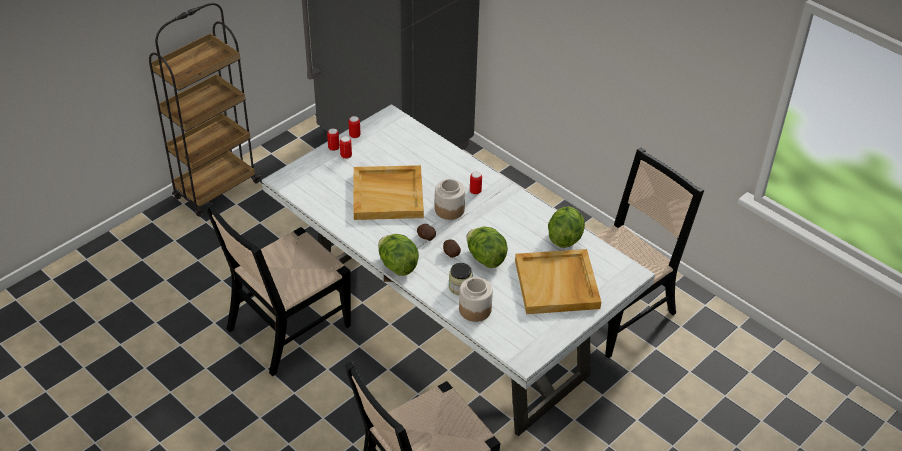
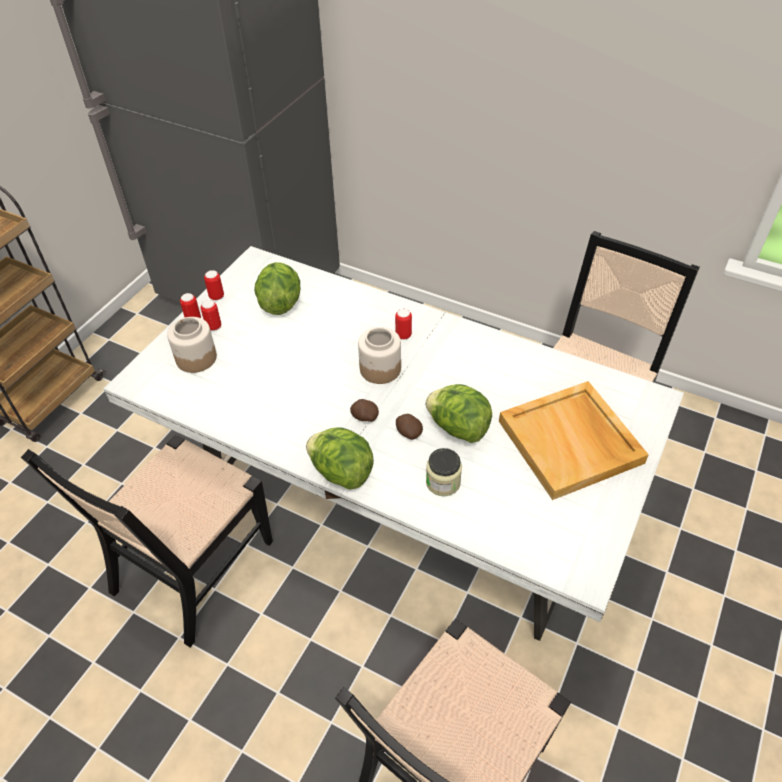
camera: 15 degrees left, 5 degrees up
beige tray [354,165,424,220] -> none
jar [459,277,493,322] -> jar moved to [167,317,217,373]
lettuce [548,207,585,248] -> lettuce moved to [254,262,301,315]

